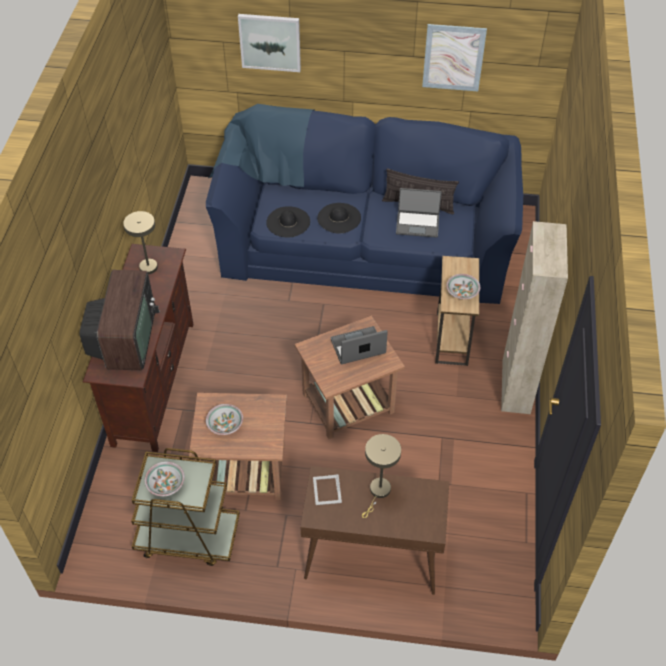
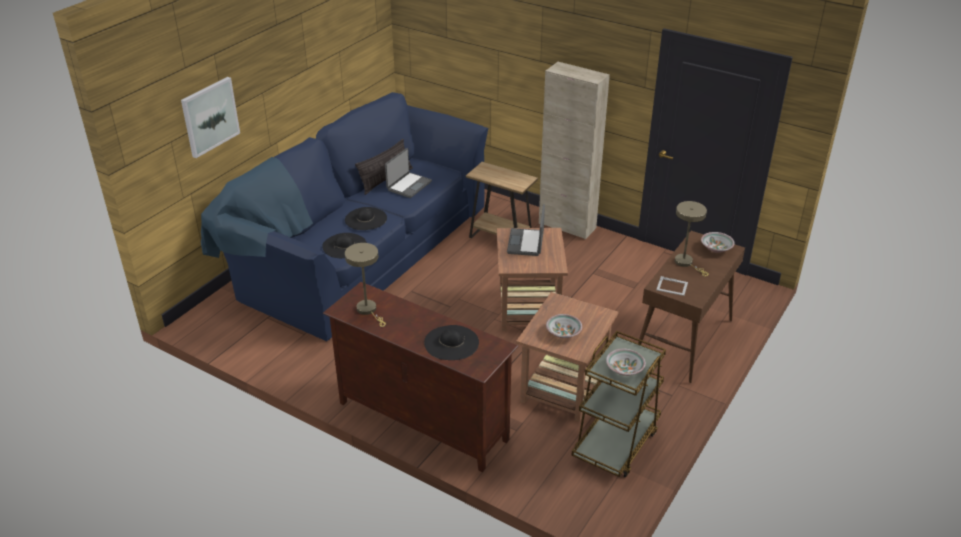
camera: 65 degrees left, 15 degrees down
television [80,270,160,370] -> black hat [424,325,479,360]
picture [422,24,487,91] -> none
bowl [446,274,480,299] -> bowl moved to [701,232,735,253]

